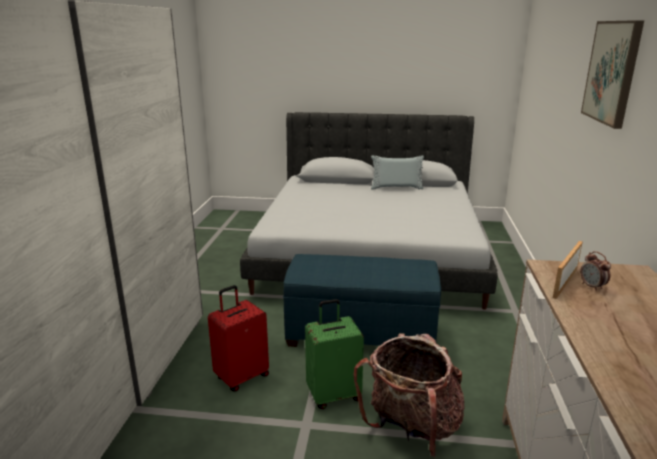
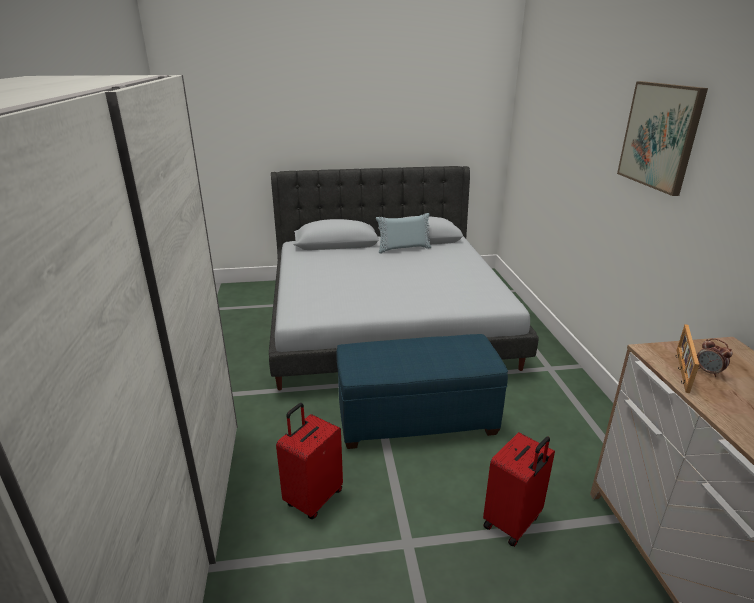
camera: 15 degrees left, 5 degrees up
green suitcase [305,299,364,409] -> none
backpack [353,333,465,458] -> red suitcase [483,432,555,547]

